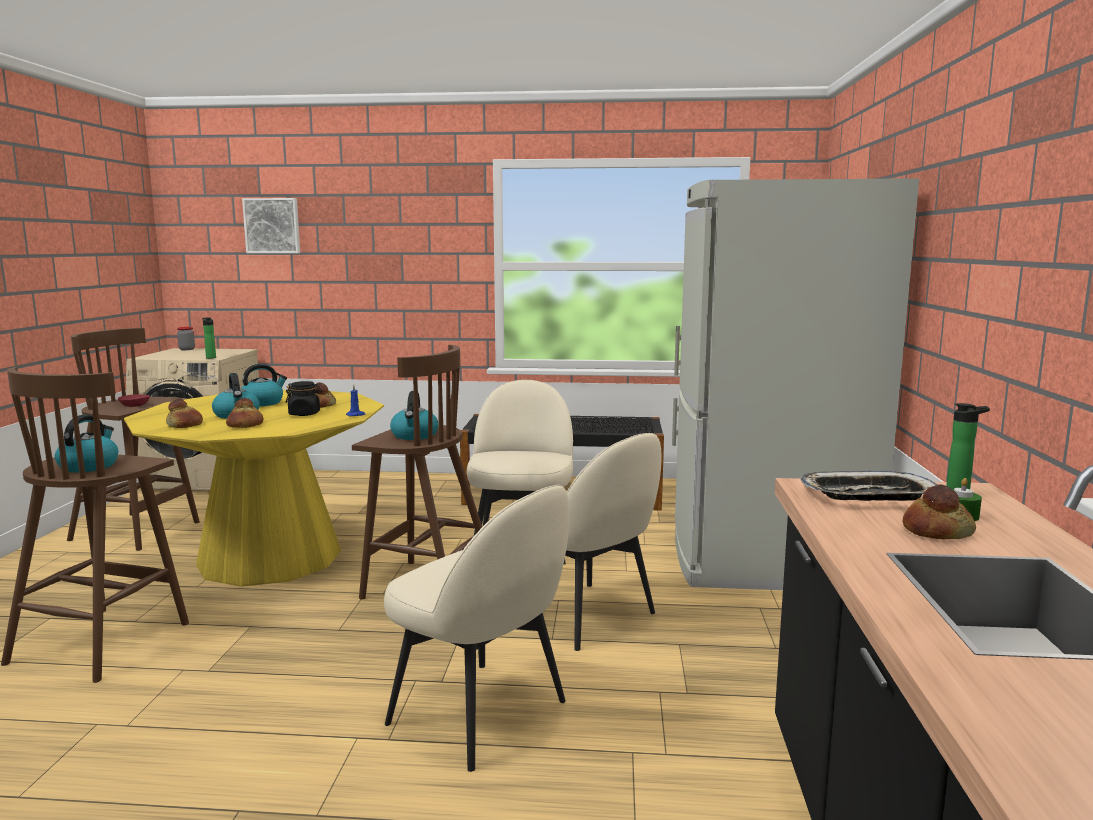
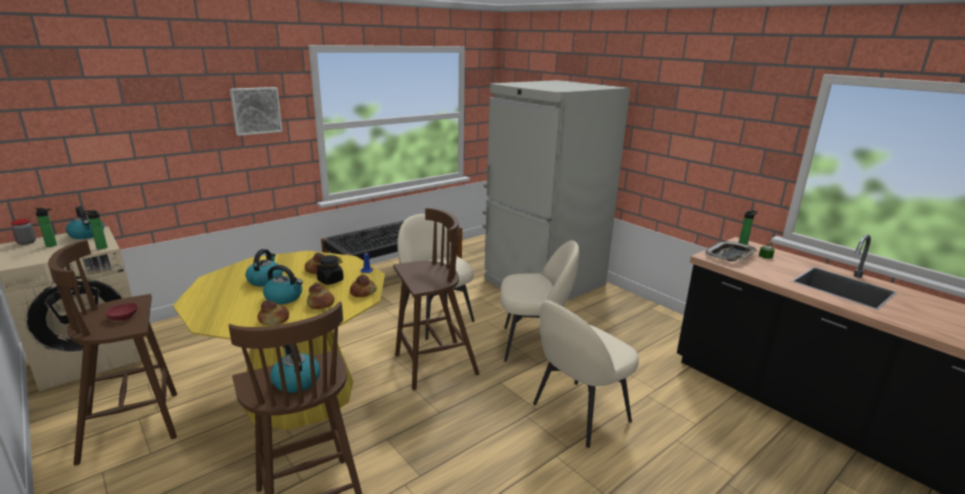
camera: 45 degrees left, 10 degrees up
picture [242,198,300,253] -> picture moved to [230,87,283,136]
beige chair [384,485,569,772] -> beige chair turned 150 degrees clockwise [533,300,639,448]
kettle [390,391,438,440] -> kettle moved to [66,206,104,239]
bread [903,484,976,540] -> bread moved to [350,275,377,297]
none -> bottle [35,208,57,247]

